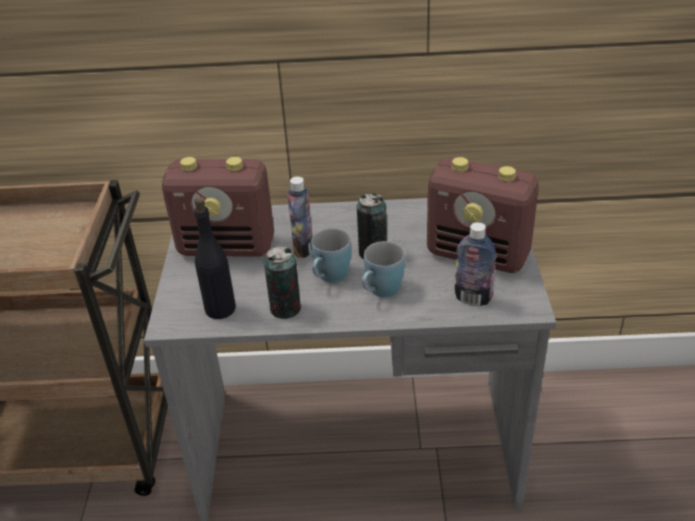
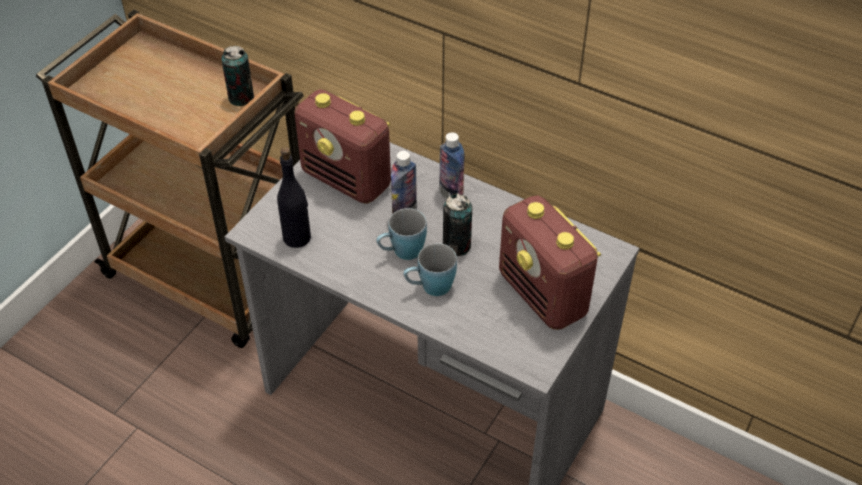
camera: 30 degrees right, 10 degrees up
can [264,246,301,319] -> can moved to [221,46,254,106]
bottle [455,222,496,306] -> bottle moved to [439,132,464,200]

